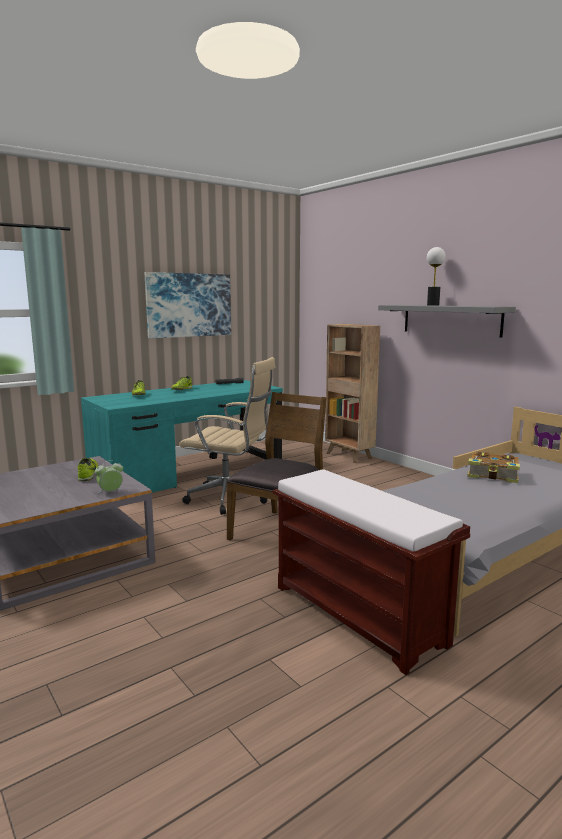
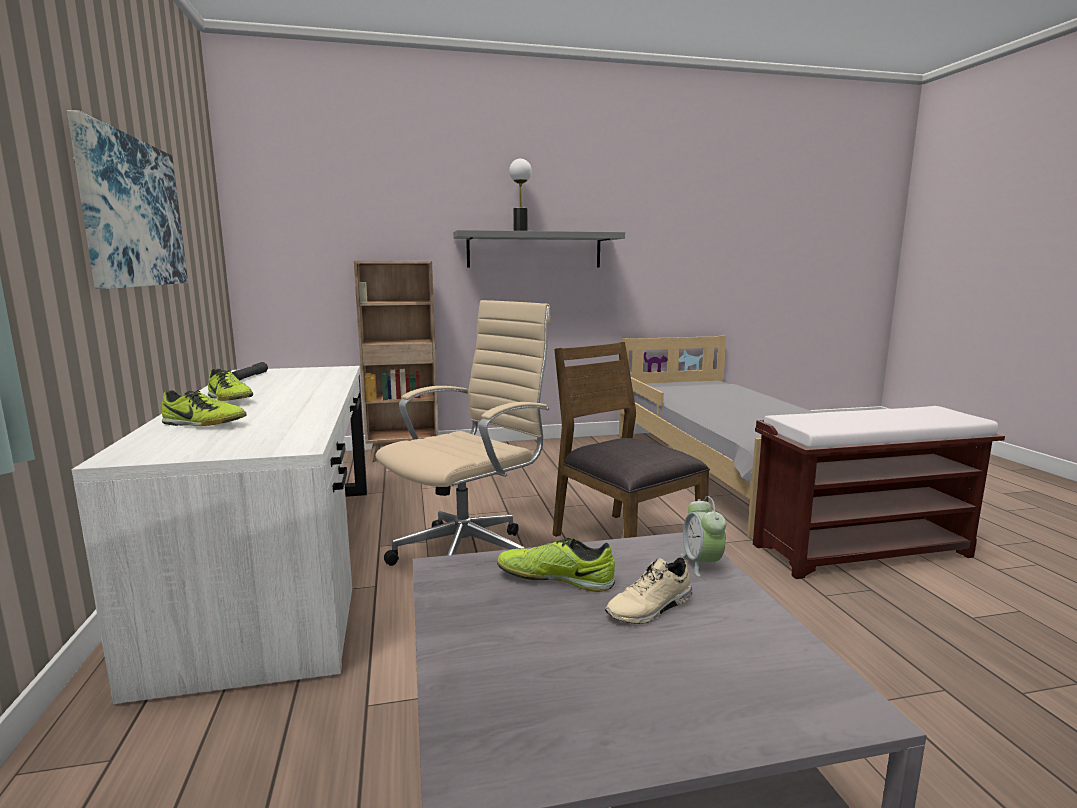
camera: 65 degrees left, 0 degrees up
turquoise desk [81,380,283,493] -> white desk [72,366,367,704]
book [467,452,520,483] -> none
none -> beige shoe [605,558,692,624]

